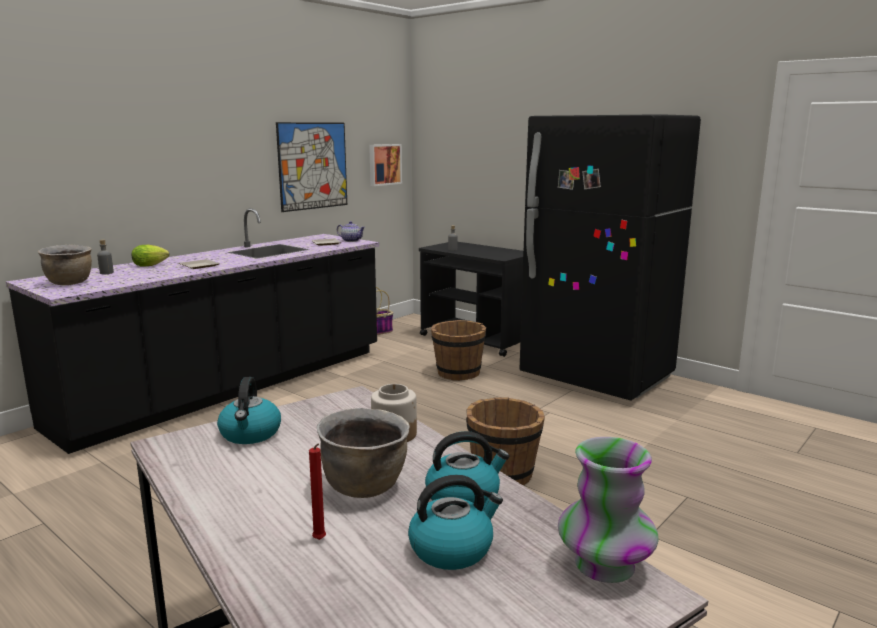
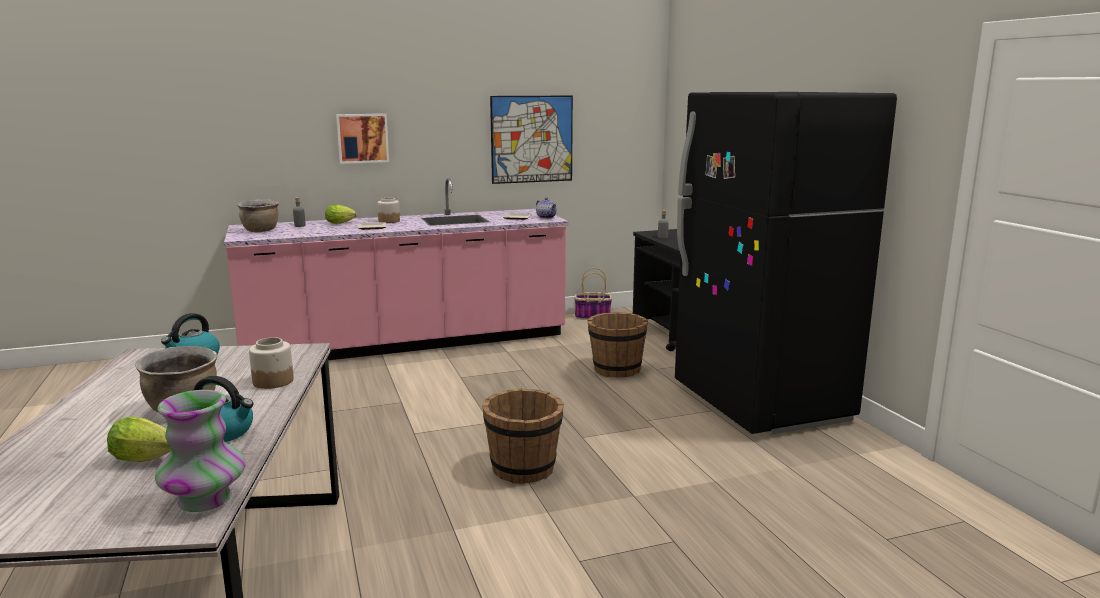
camera: 30 degrees right, 0 degrees up
black counter [6,208,379,454] -> pink counter [224,178,569,360]
red candle [309,443,326,540] -> none
picture [369,144,402,186] -> picture moved to [336,114,389,164]
kettle [408,475,503,570] -> lettuce [107,417,171,462]
none -> jar [377,198,400,223]

